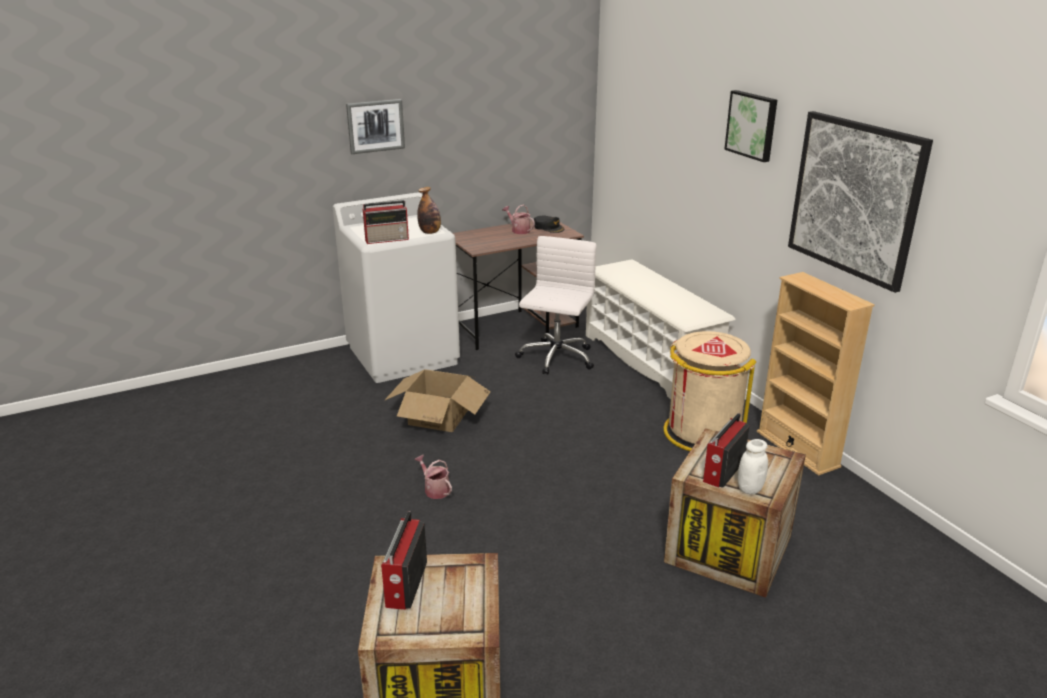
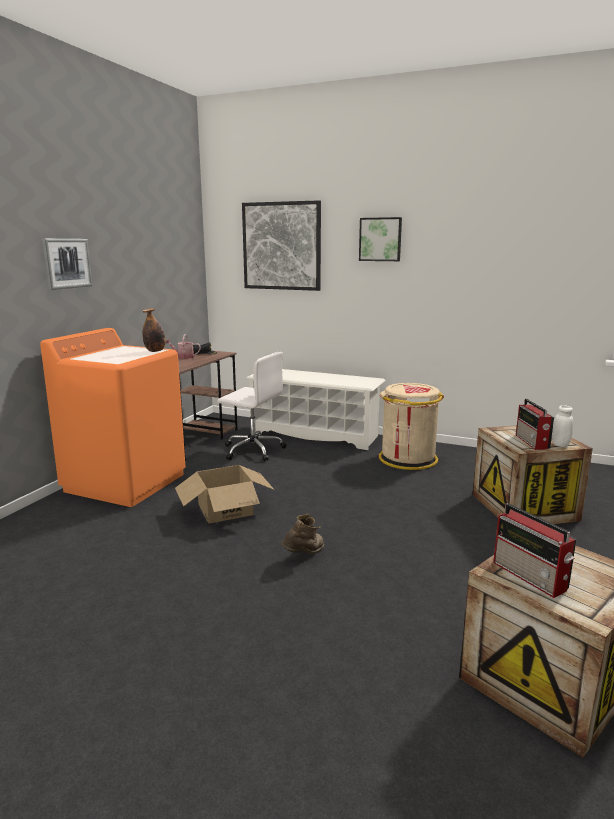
camera: 40 degrees left, 10 degrees down
white washing machine [333,192,460,383] -> orange washing machine [40,328,186,507]
radio [363,200,409,244] -> none
watering can [414,455,452,499] -> brown boot [281,514,324,554]
white office chair [515,236,597,375] -> white office chair turned 135 degrees clockwise [217,352,286,461]
beige bookcase [757,272,875,476] -> none
picture [788,111,933,293] -> picture moved to [242,200,321,291]

